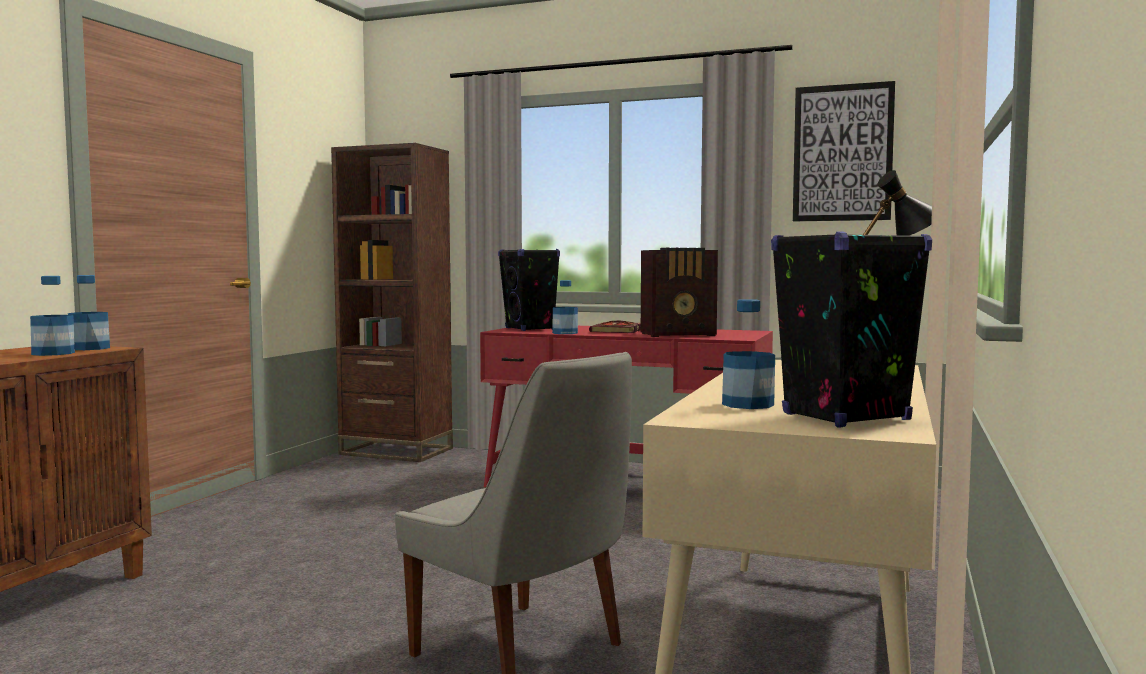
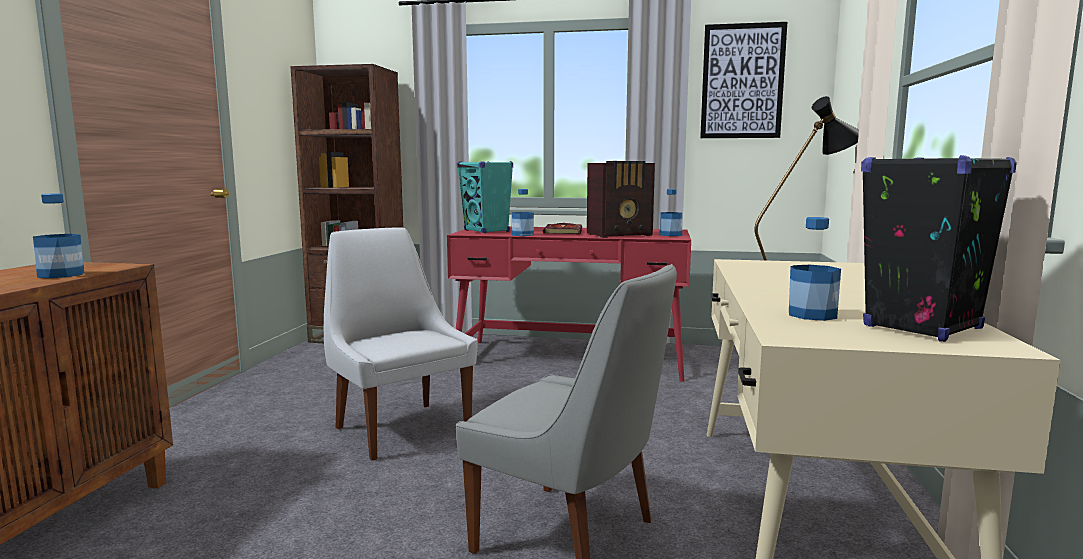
camera: 10 degrees left, 5 degrees up
bottle [68,275,110,350] -> bottle moved to [660,189,682,236]
black speaker [498,249,560,331] -> turquoise speaker [457,161,513,233]
none -> white chair [324,227,477,461]

